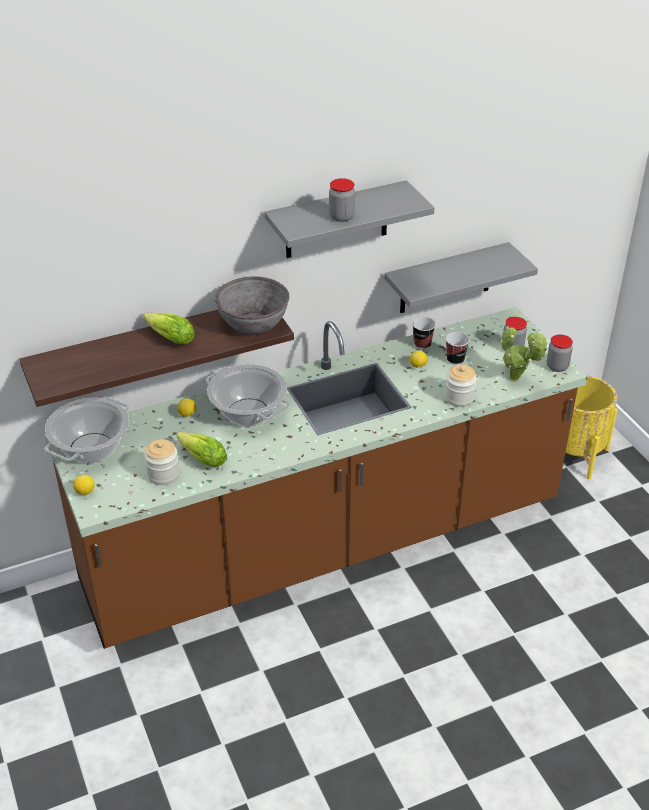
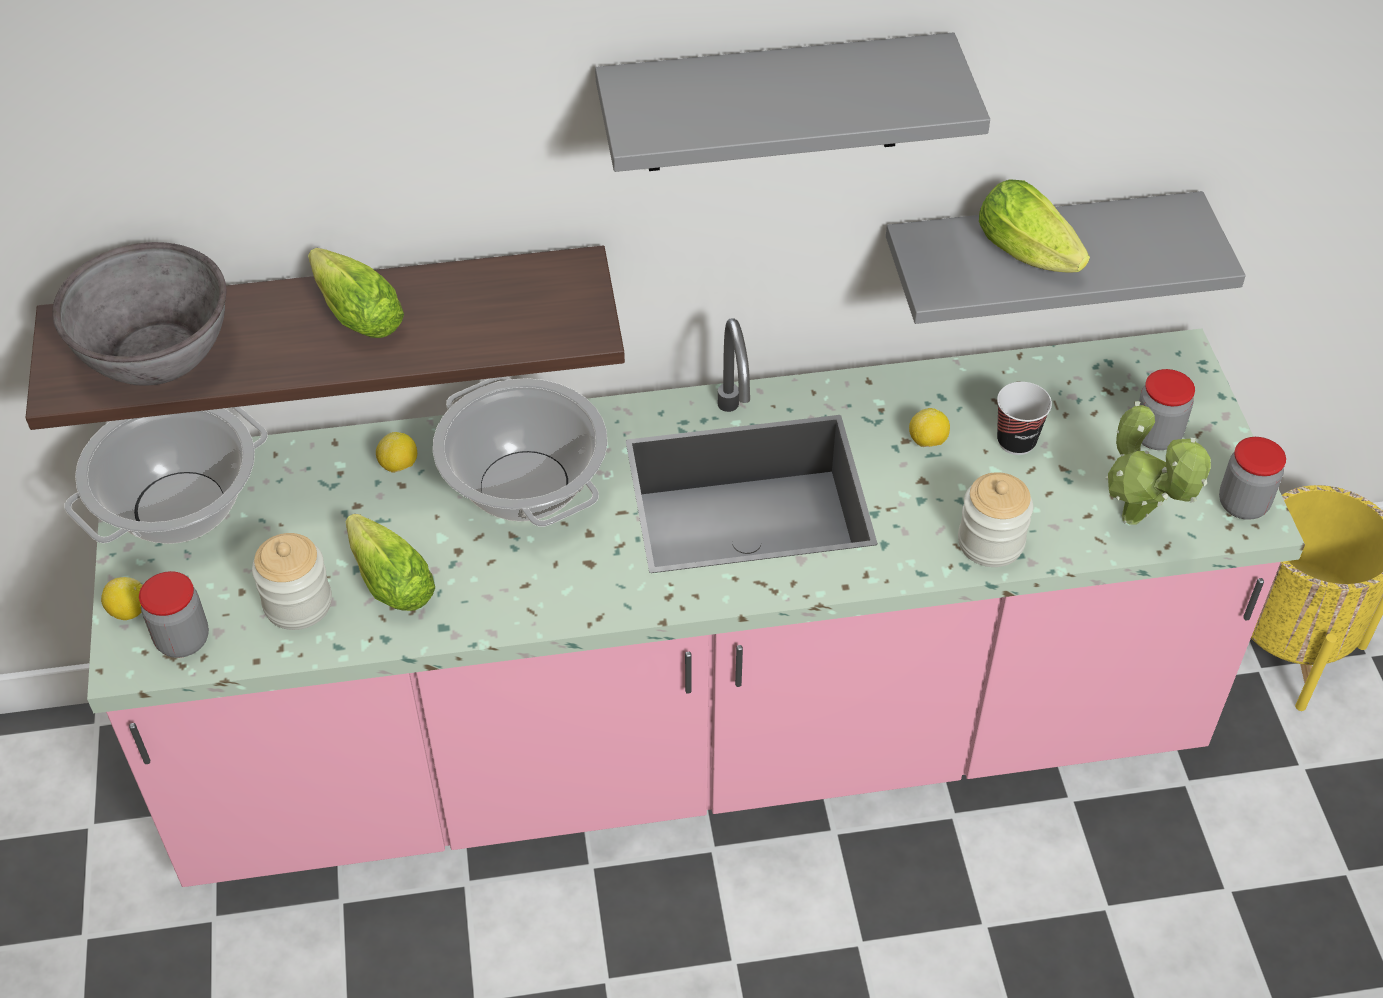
camera: 15 degrees right, 10 degrees up
brown counter [45,307,587,649] -> pink counter [87,318,1305,887]
grey bowl [215,276,289,335] -> grey bowl moved to [52,242,226,386]
jar [329,178,355,222] -> jar moved to [139,571,209,658]
cup [412,317,436,349] -> none
none -> lettuce [979,179,1090,273]

